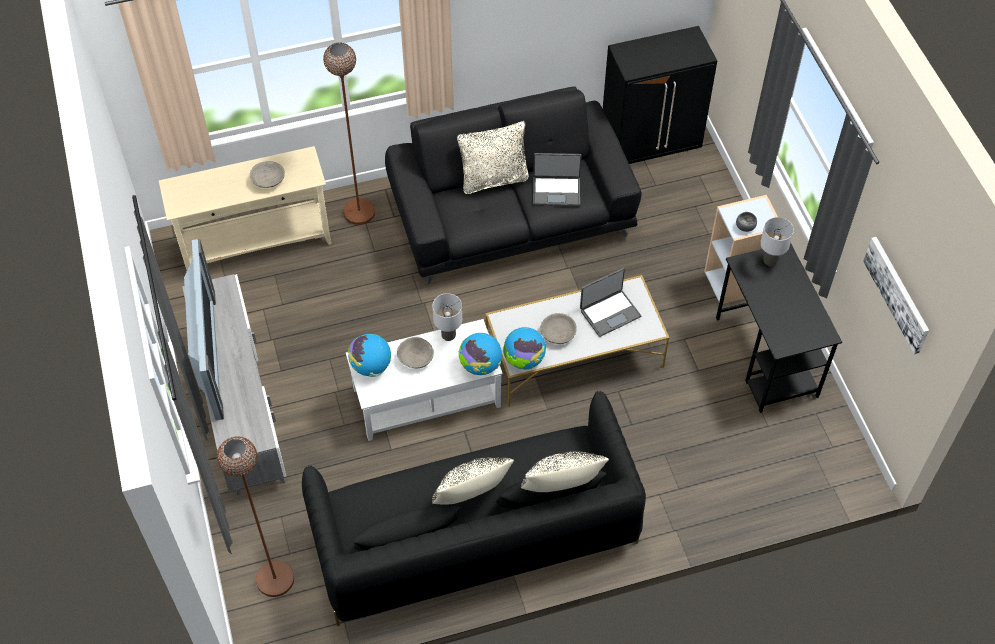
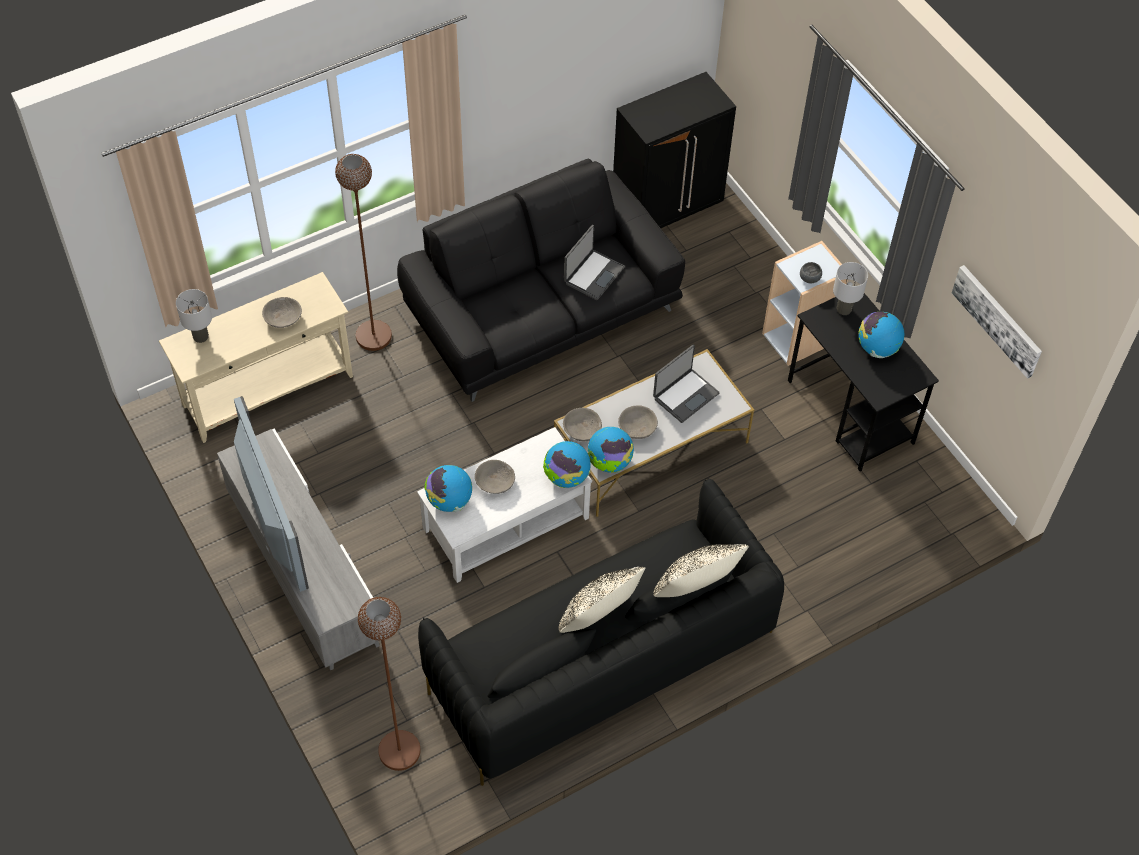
camera: 15 degrees left, 0 degrees up
white table lamp [433,293,462,341] -> white table lamp moved to [176,289,212,343]
beige pillow [457,121,529,194] -> none
laptop [533,153,582,206] -> laptop turned 45 degrees counterclockwise [564,225,625,300]
none -> grey bowl [563,408,602,441]
none -> globe [858,312,904,358]

